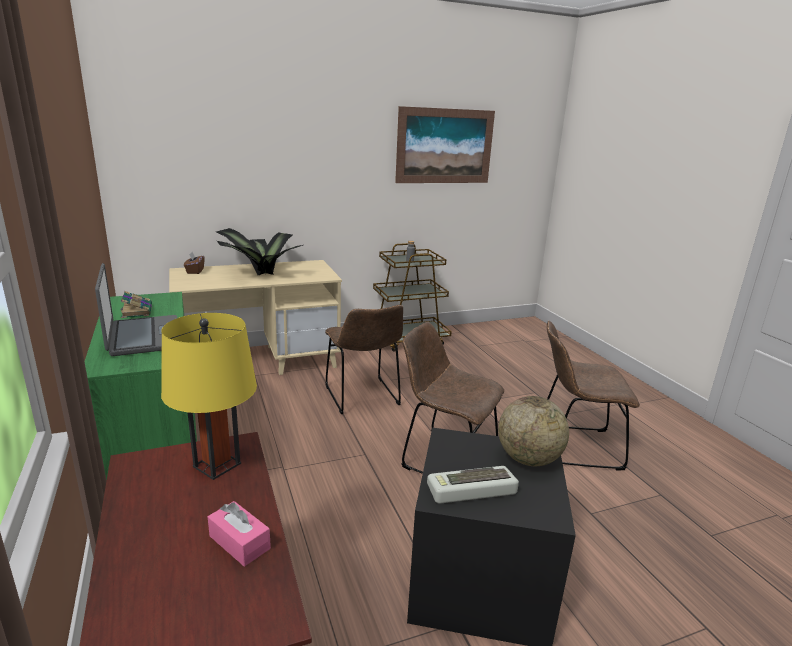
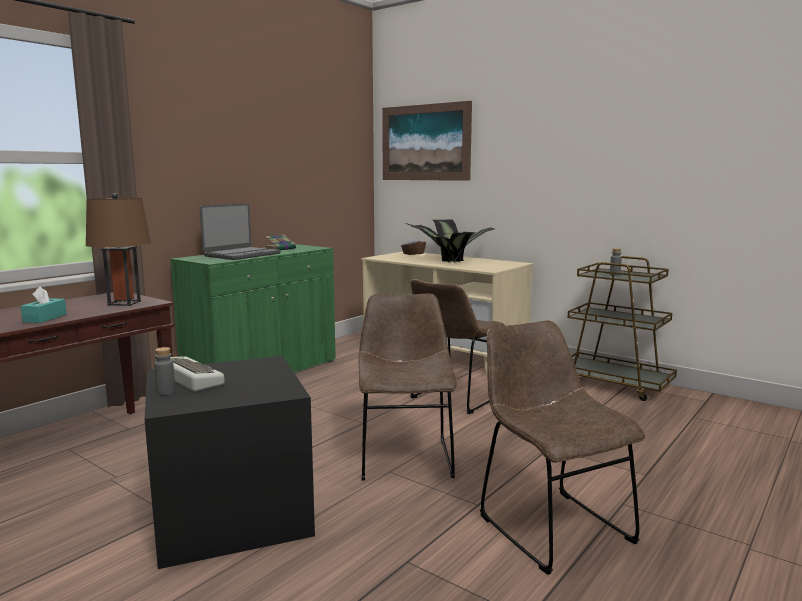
camera: 60 degrees right, 10 degrees down
yellow table lamp [161,313,257,480] -> brown table lamp [86,193,151,306]
pink tissue box [208,501,271,567] -> turquoise tissue box [20,286,67,323]
picture [395,106,495,183] -> picture moved to [382,101,472,181]
globe [498,396,569,466] -> none
none -> grey bottle [154,347,175,396]

